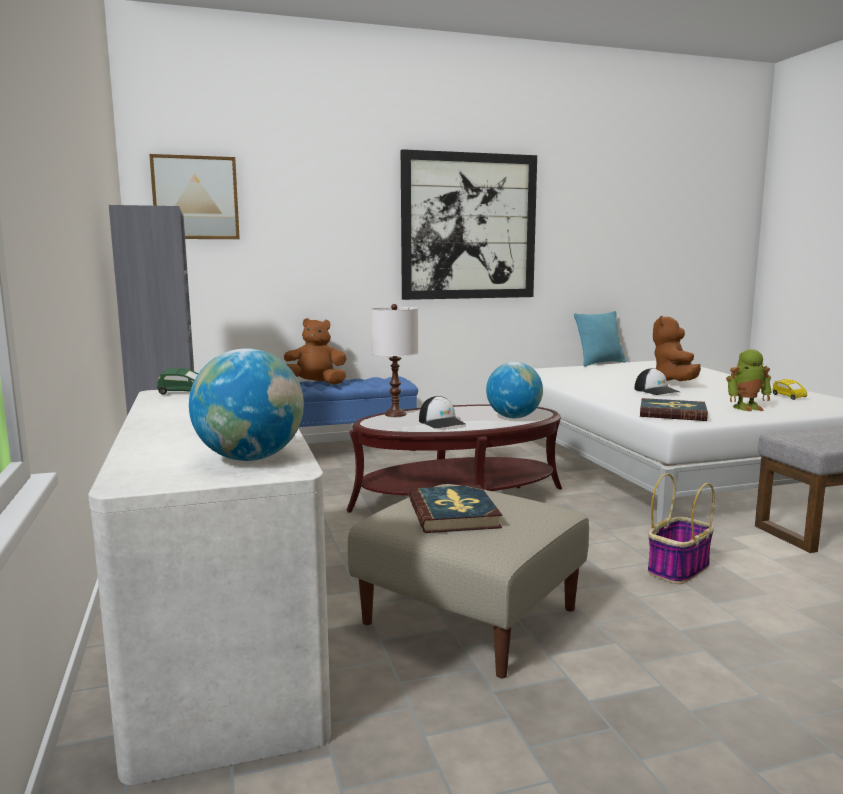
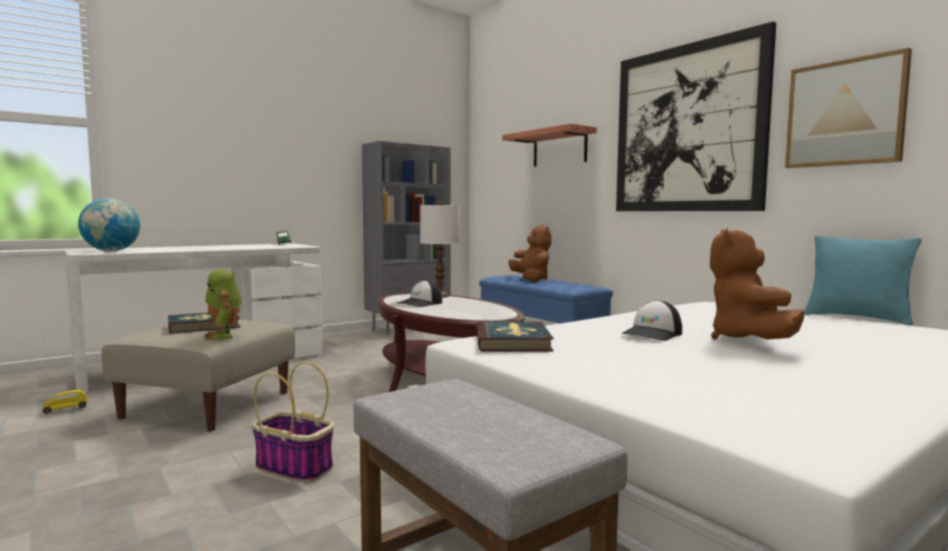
camera: 70 degrees right, 5 degrees down
picture [149,154,240,239] -> picture moved to [785,48,912,168]
globe [486,362,543,418] -> none
brown plush toy [653,316,701,381] -> brown plush toy turned 75 degrees counterclockwise [710,228,804,339]
toy robot [726,349,772,411] -> toy robot moved to [204,269,242,340]
yellow toy car [772,379,807,400] -> yellow toy car moved to [42,390,88,414]
none -> shelf [502,124,597,167]

